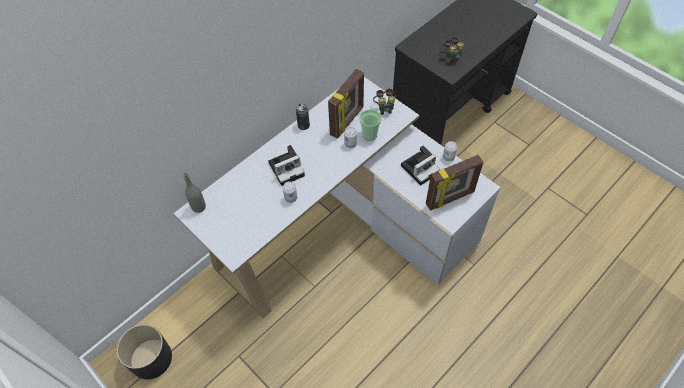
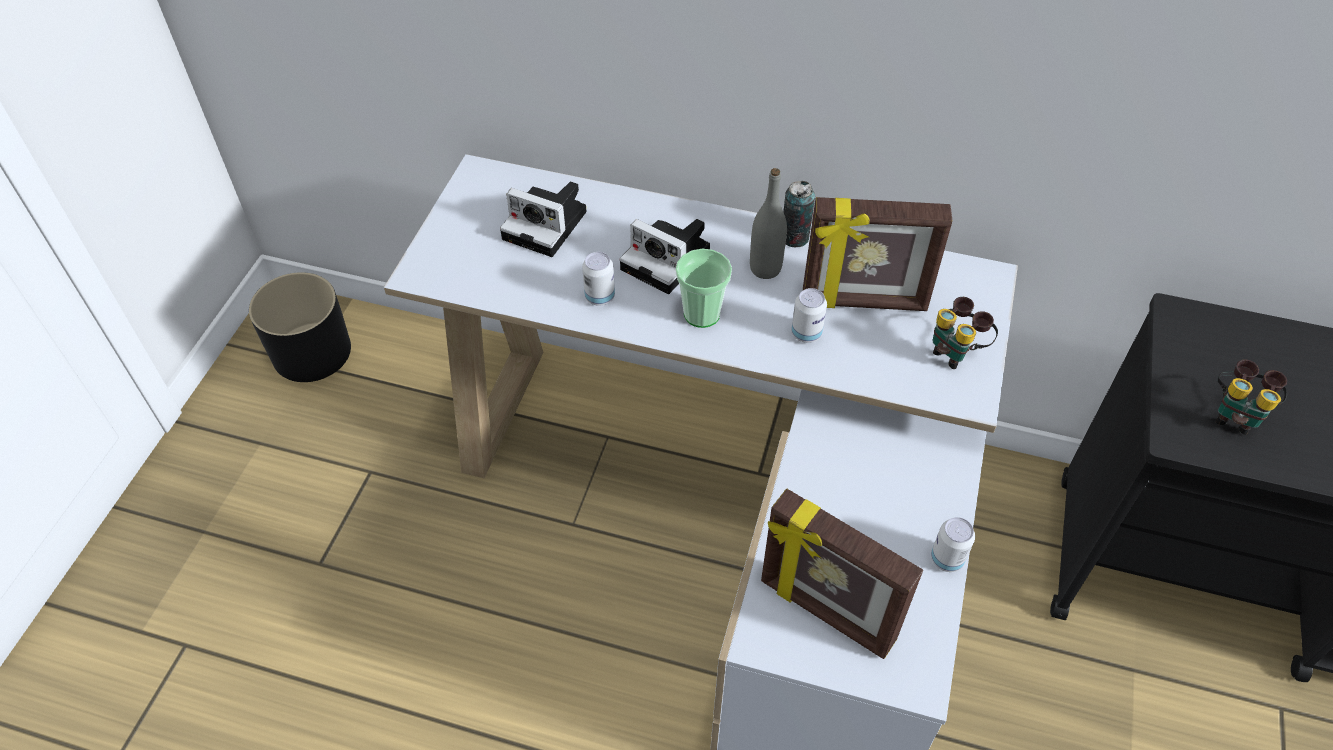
camera: 60 degrees right, 5 degrees down
grey bottle [183,173,206,213] -> grey bottle moved to [750,168,787,279]
cup [359,109,382,141] -> cup moved to [676,249,732,328]
camera [401,146,440,185] -> camera moved to [500,181,587,257]

